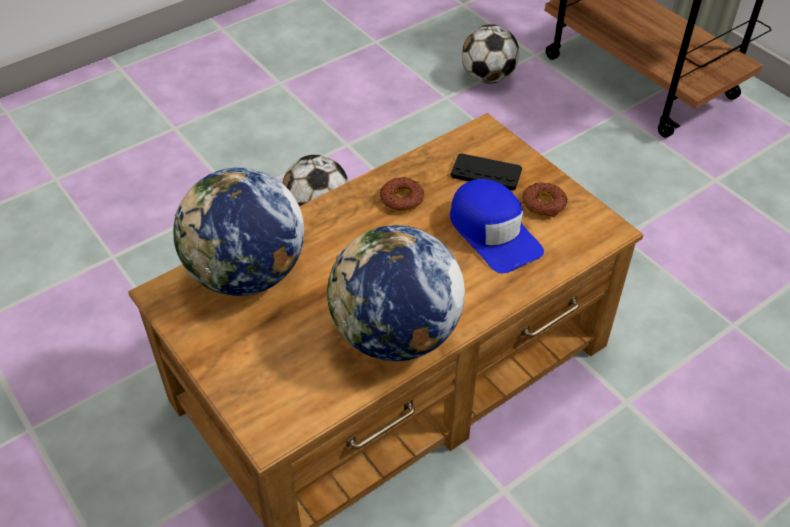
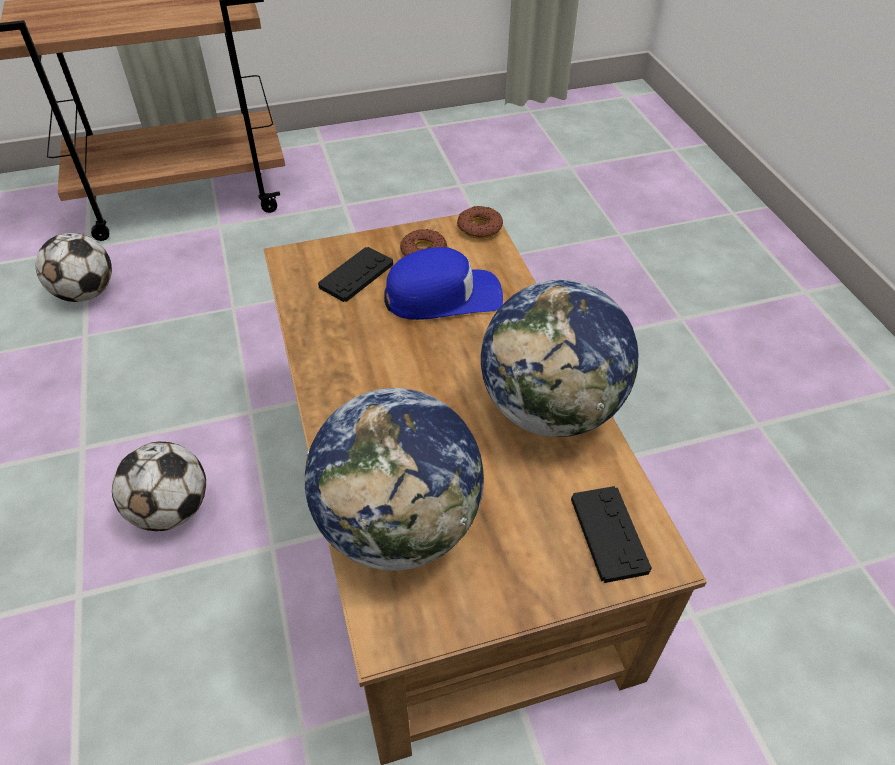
camera: 70 degrees left, 0 degrees up
donut [380,177,424,212] -> donut moved to [457,206,503,239]
none -> black game controller [571,486,652,583]

